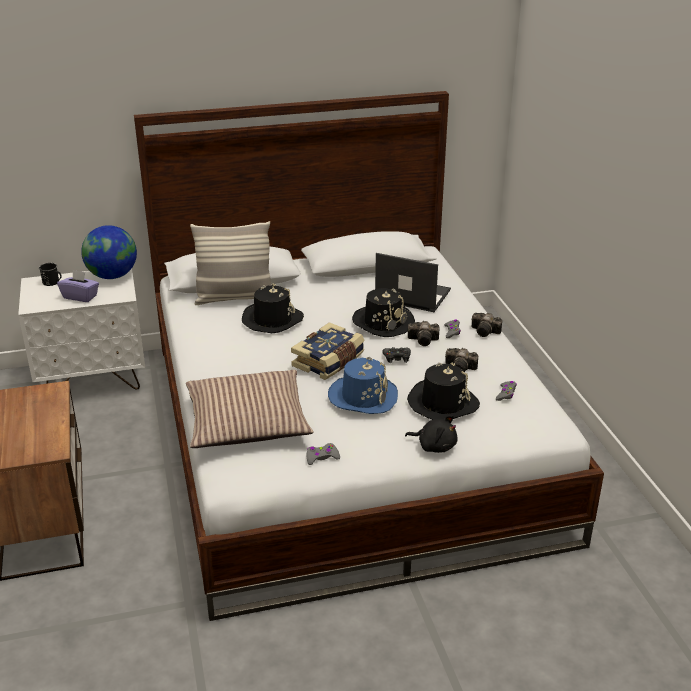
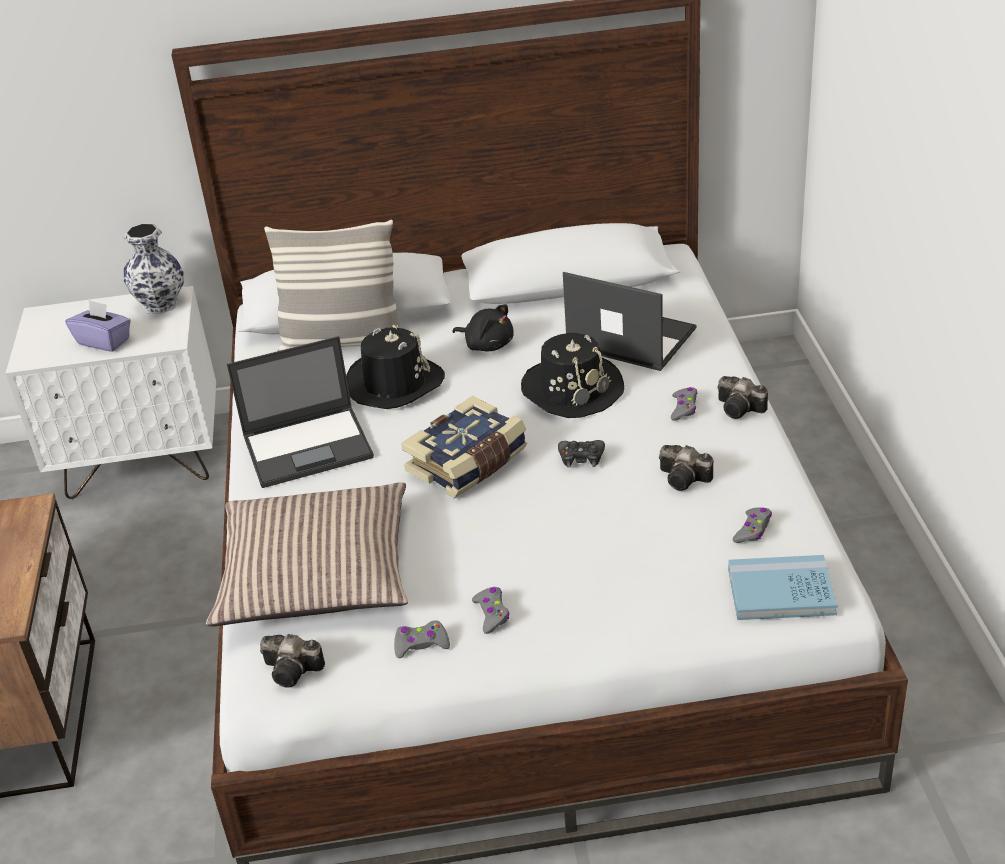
camera: 10 degrees right, 5 degrees up
black mug [39,263,62,286] -> none
globe [81,225,137,279] -> vase [124,224,184,314]
blue hat [328,357,398,414] -> none
black plush toy [405,415,458,453] -> black plush toy moved to [453,304,514,351]
black hat [407,363,480,420] -> none
camera [408,321,439,346] -> camera moved to [260,634,325,688]
none -> laptop [227,336,374,488]
none -> grey game controller [472,587,509,634]
none -> blue book [728,555,837,620]

